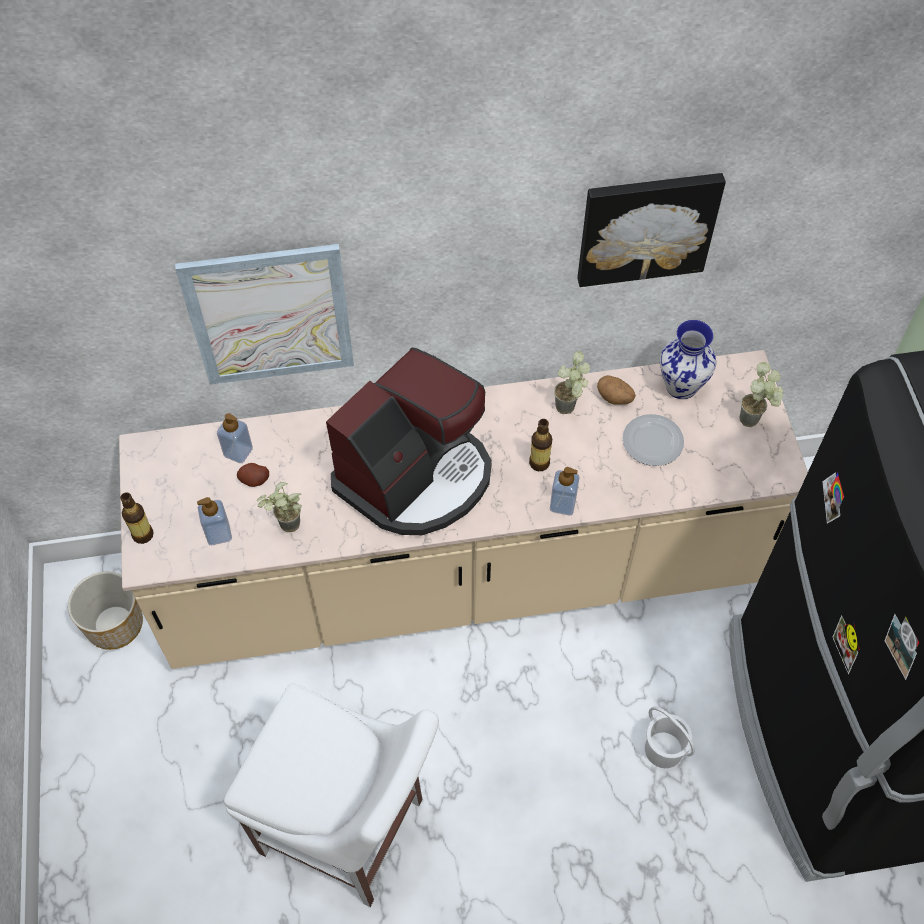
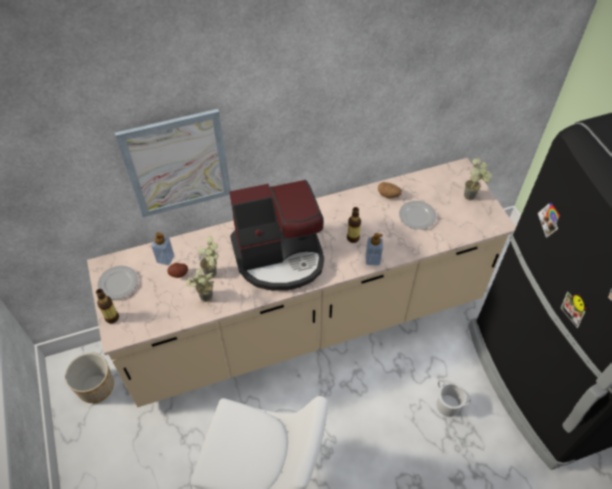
camera: 10 degrees left, 5 degrees down
soap dispenser [197,497,232,545] -> none
coffee machine [326,348,492,535] -> coffee machine turned 45 degrees clockwise [229,179,324,291]
potted plant [554,351,590,414] -> potted plant moved to [198,236,219,278]
picture [577,173,726,287] -> none
vase [660,320,716,399] -> none
none -> plate [97,266,138,299]

